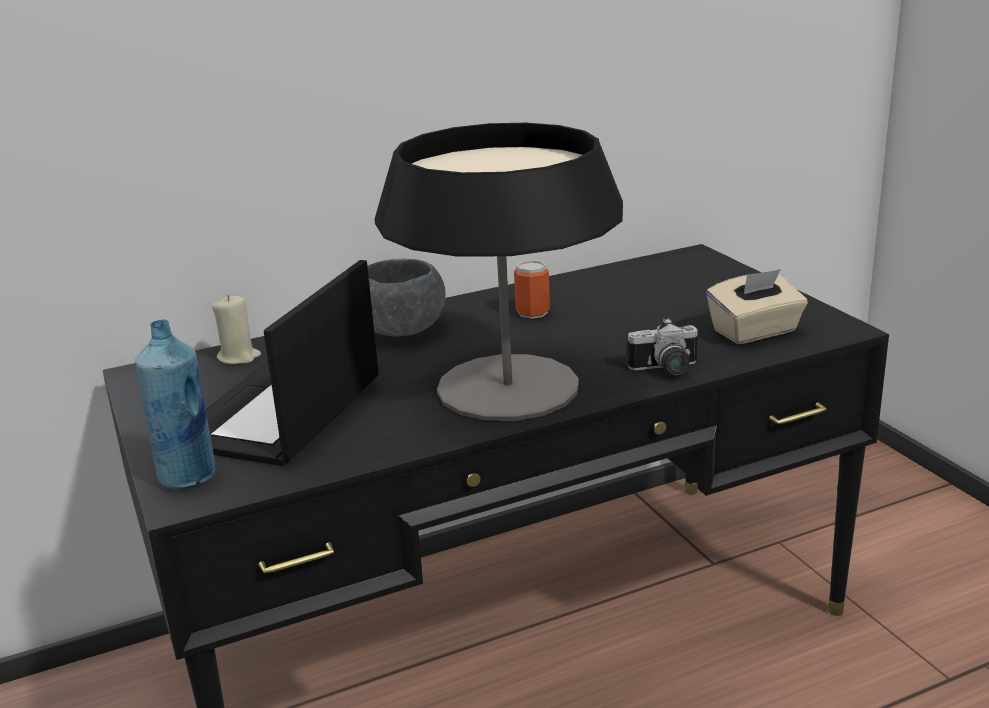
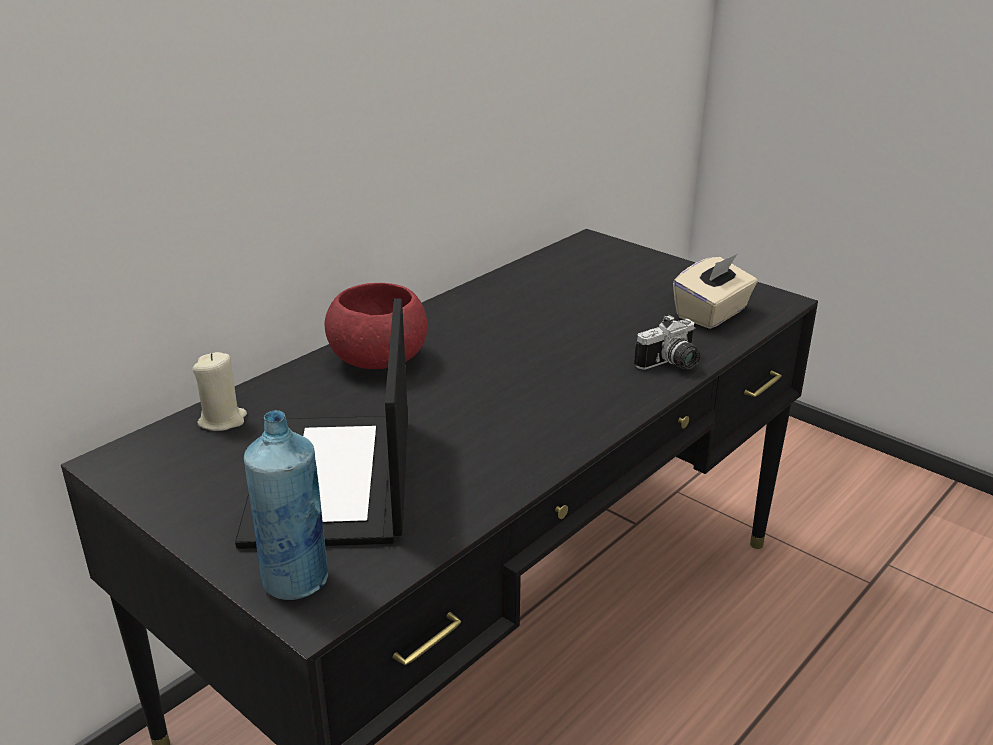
camera: 25 degrees left, 5 degrees up
grey bowl [368,259,446,337] -> red bowl [325,283,427,369]
table lamp [375,123,623,421] -> none
can [514,260,550,319] -> none

